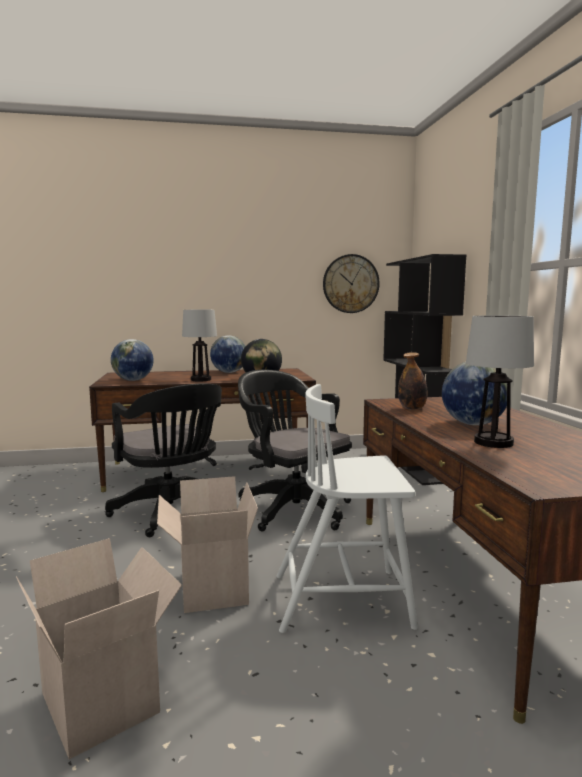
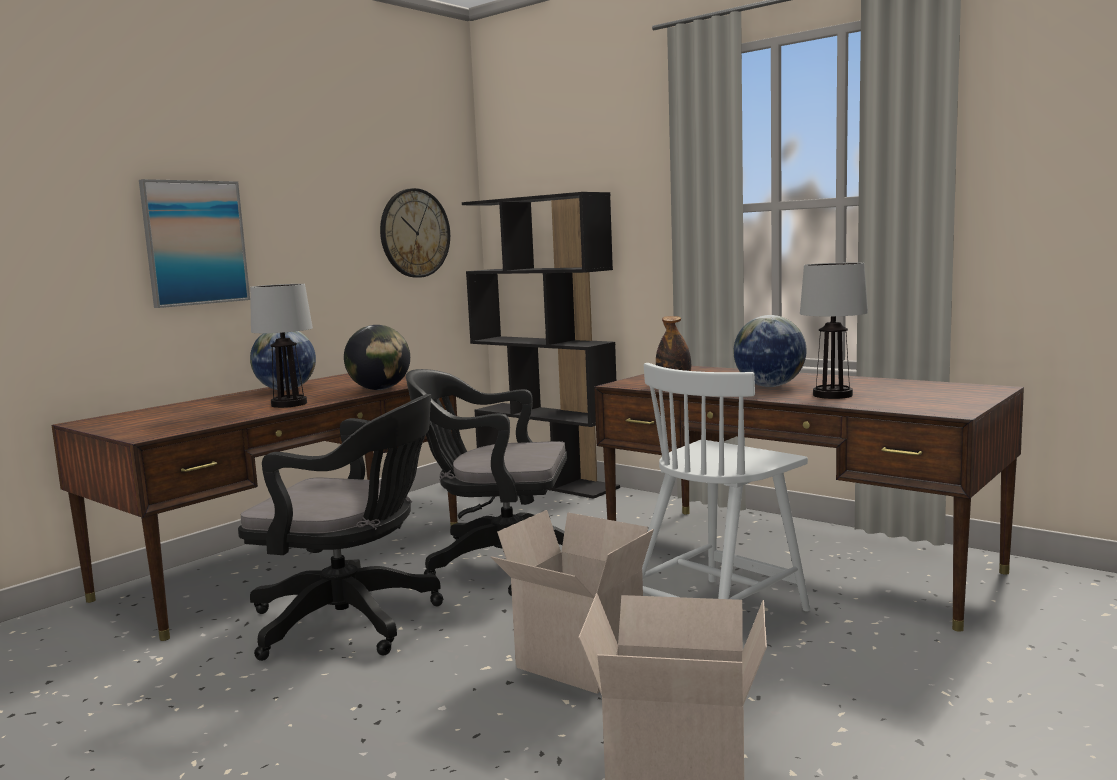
camera: 40 degrees left, 0 degrees up
globe [111,339,154,381] -> none
none -> picture [139,179,250,308]

